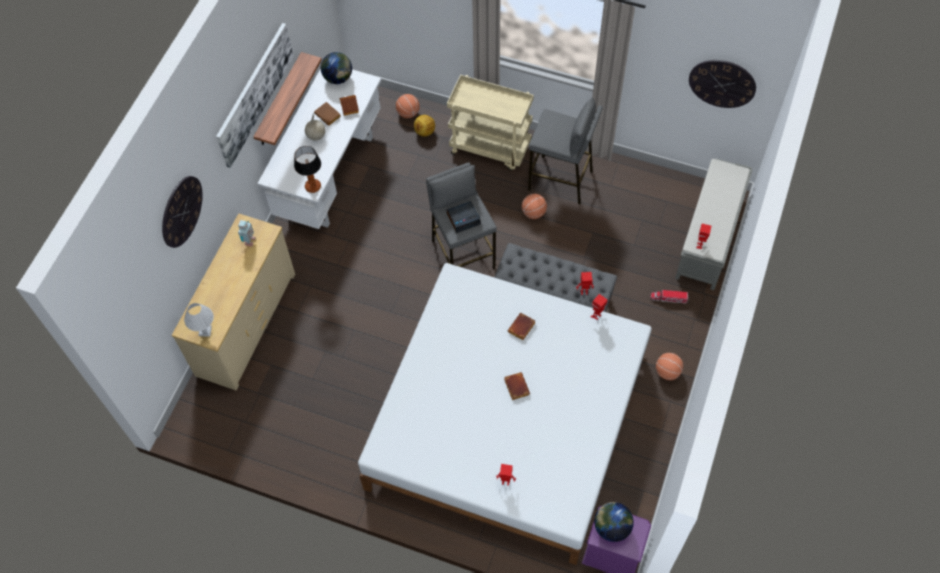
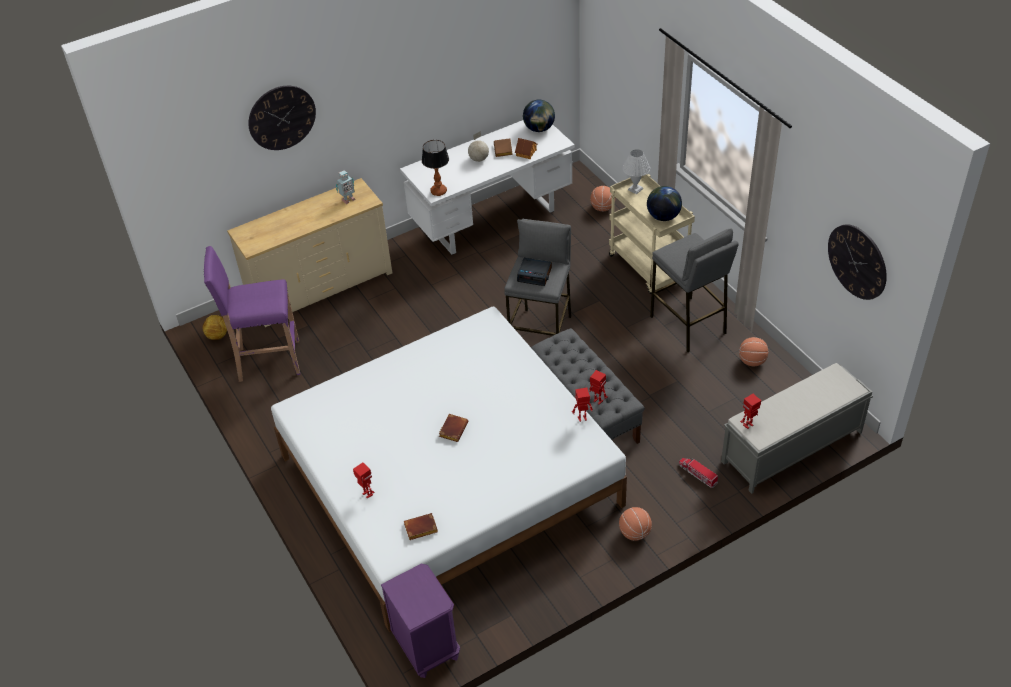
camera: 40 degrees right, 15 degrees down
white table lamp [184,303,214,337] -> white table lamp moved to [622,149,650,194]
picture [216,23,293,168] -> none
shelf [253,52,322,145] -> none
football [414,115,435,137] -> football moved to [202,315,227,340]
brown book [508,313,536,340] -> brown book moved to [404,513,438,540]
basketball [522,194,547,219] -> basketball moved to [739,337,768,366]
globe [594,502,634,542] -> globe moved to [647,186,682,221]
none -> purple stool [204,246,300,382]

